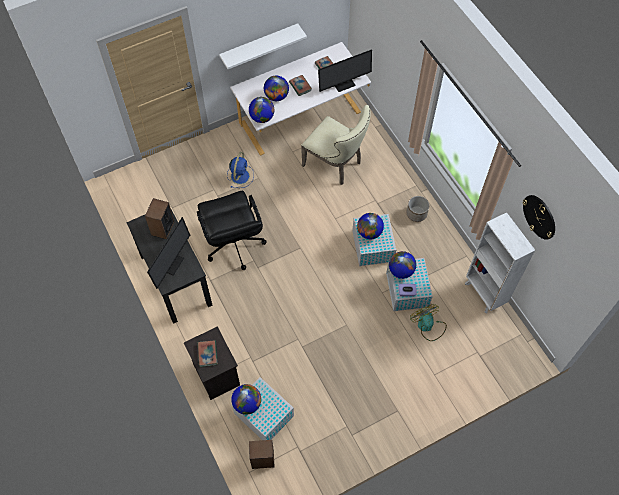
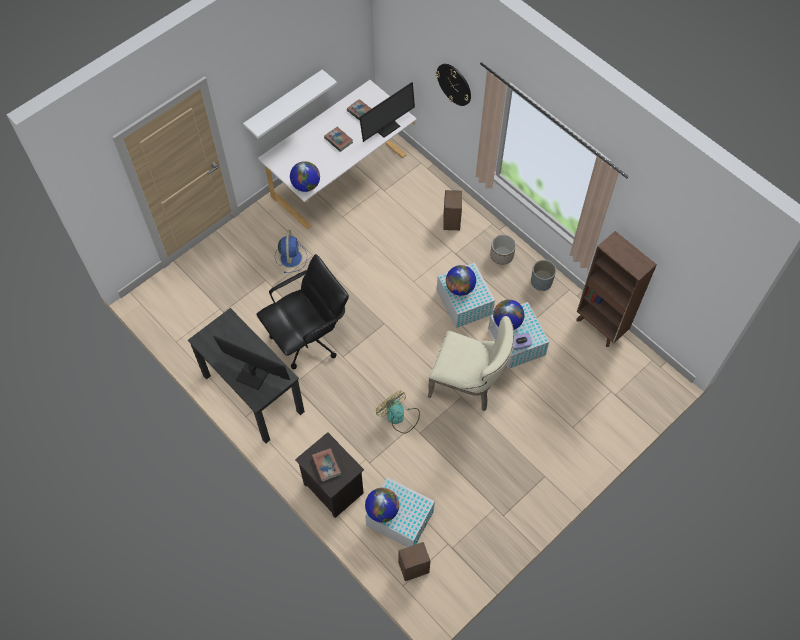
camera: 15 degrees left, 0 degrees up
speaker [145,198,174,239] -> speaker moved to [443,190,462,230]
monitor [147,217,190,289] -> monitor turned 75 degrees counterclockwise [213,335,290,390]
black office chair [197,191,267,270] -> black office chair turned 90 degrees counterclockwise [256,254,349,369]
globe [264,76,289,101] -> none
beige chair [301,105,371,185] -> beige chair moved to [428,316,514,411]
fan [410,304,447,341] -> fan moved to [376,390,420,434]
white bookcase [465,212,535,313] -> brown bookcase [576,231,657,347]
wall clock [522,195,555,240] -> wall clock moved to [436,64,471,106]
none -> grey planter [531,260,556,291]

